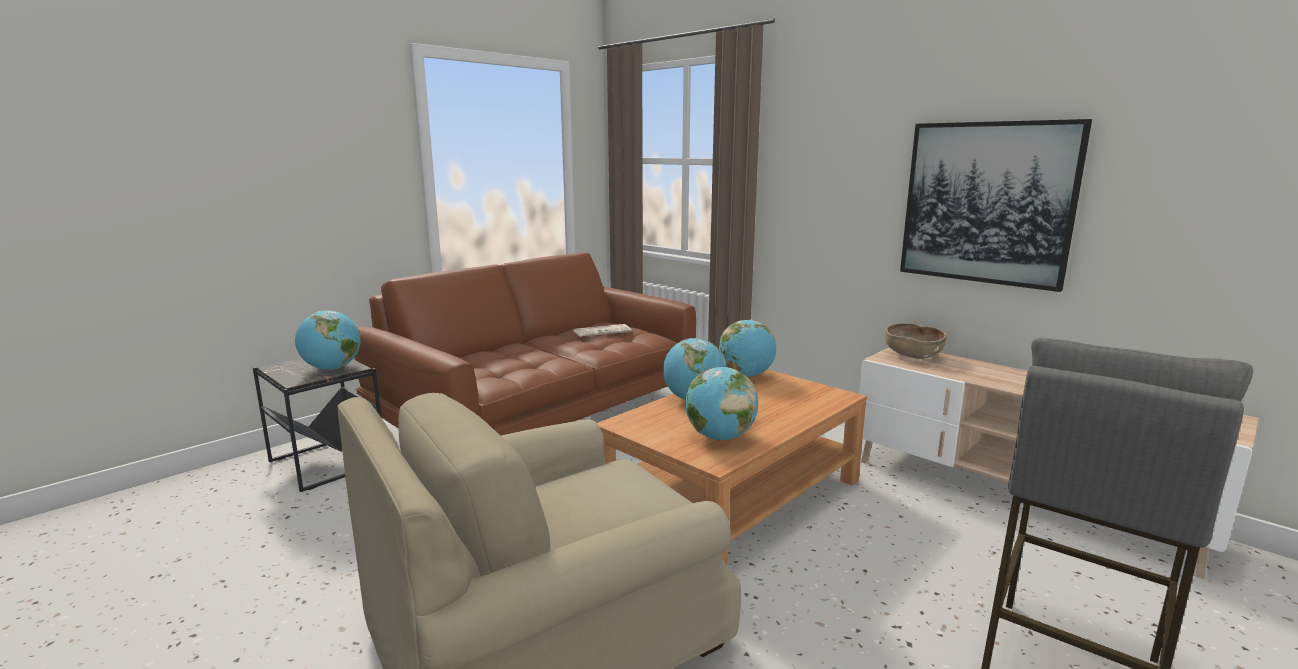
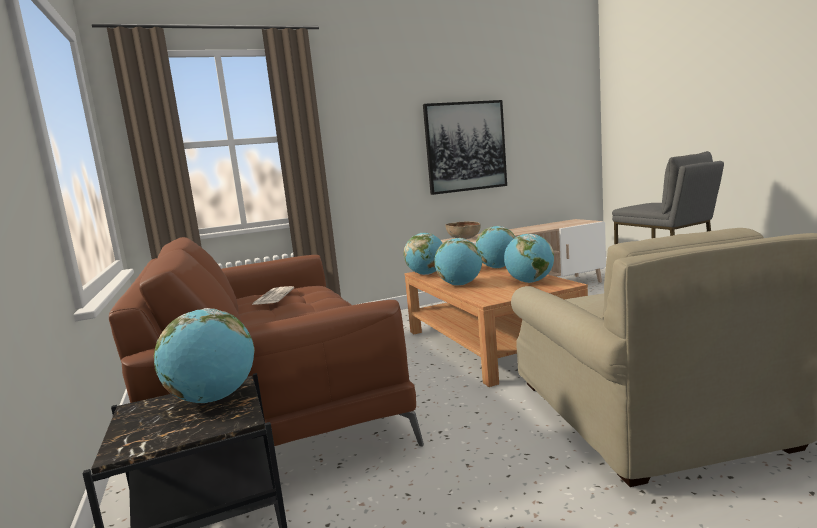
camera: 65 degrees left, 5 degrees down
none -> globe [476,226,515,268]

